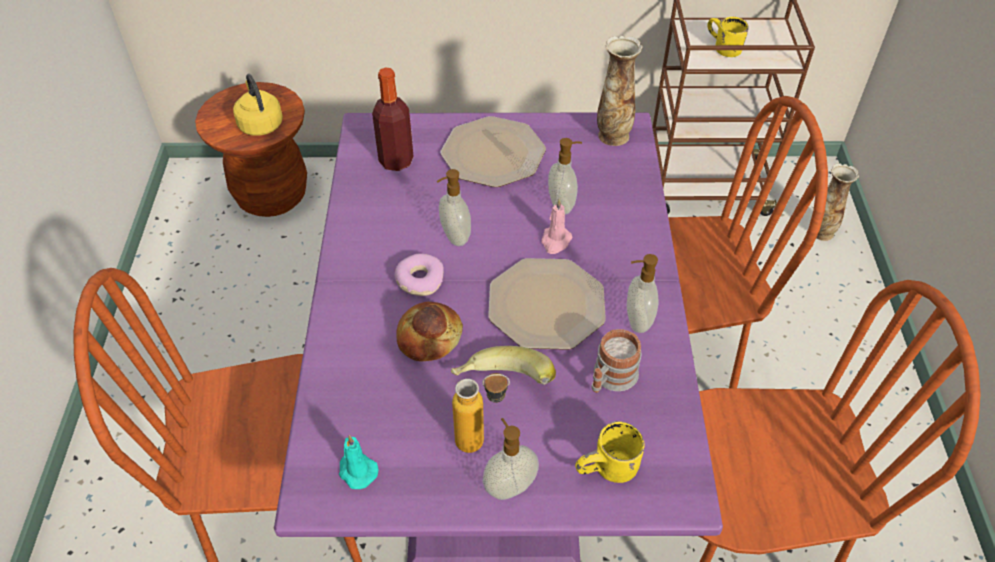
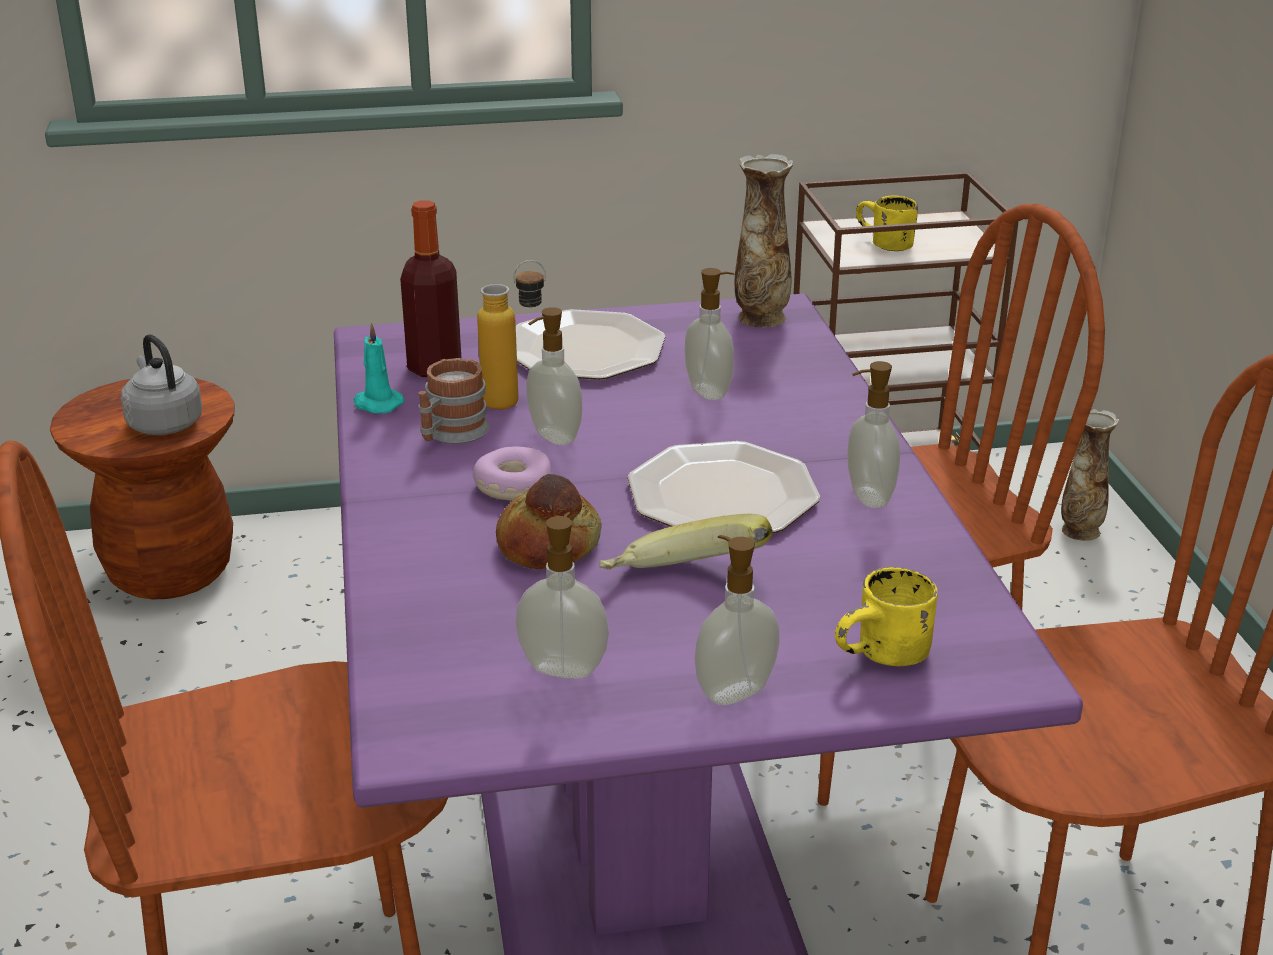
camera: 10 degrees left, 20 degrees down
yellow kettle [233,74,283,136] -> grey kettle [121,334,202,435]
turquoise candle [339,435,378,489] -> turquoise candle moved to [354,322,404,413]
bottle [452,373,510,453] -> bottle moved to [477,260,546,410]
pink candle [541,199,573,254] -> none
mug [591,329,642,393] -> mug moved to [419,358,490,444]
none -> soap dispenser [515,512,609,679]

